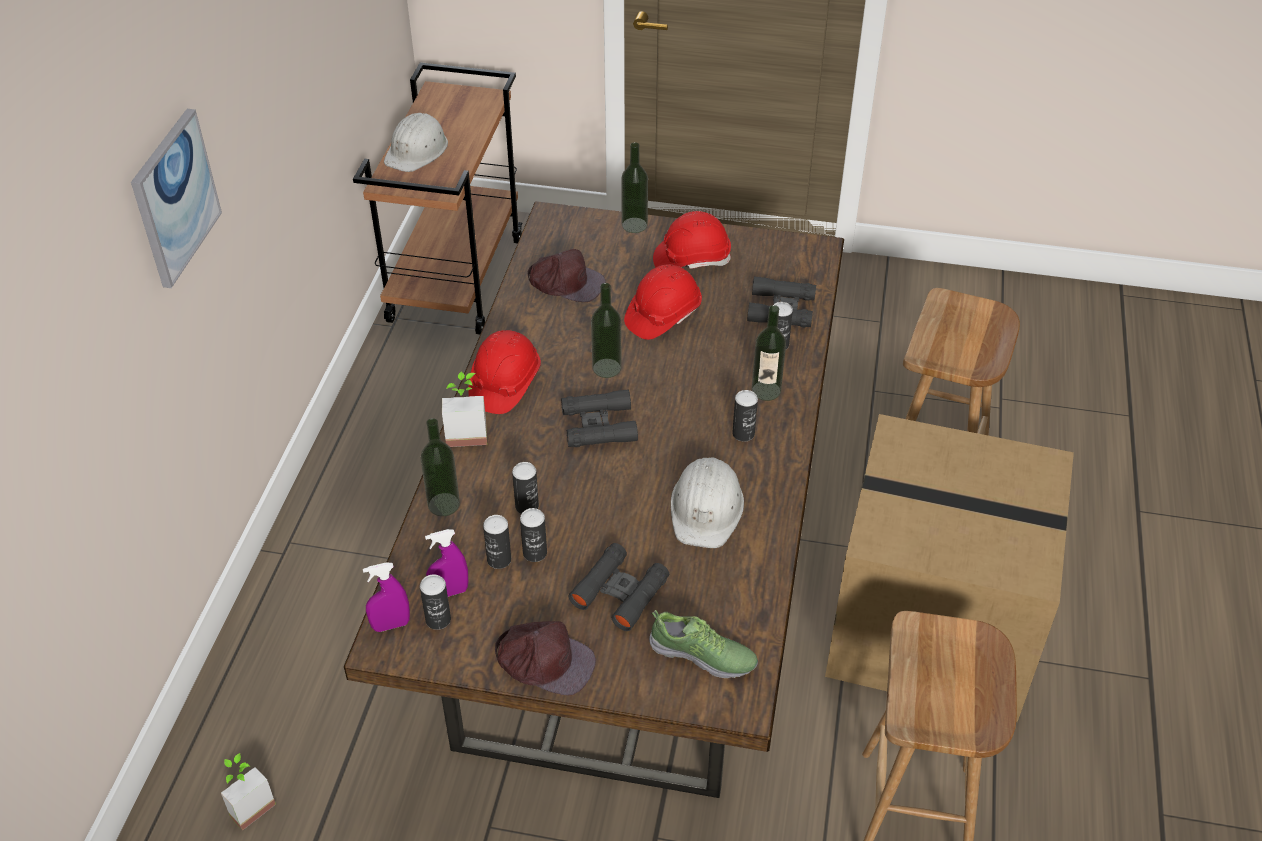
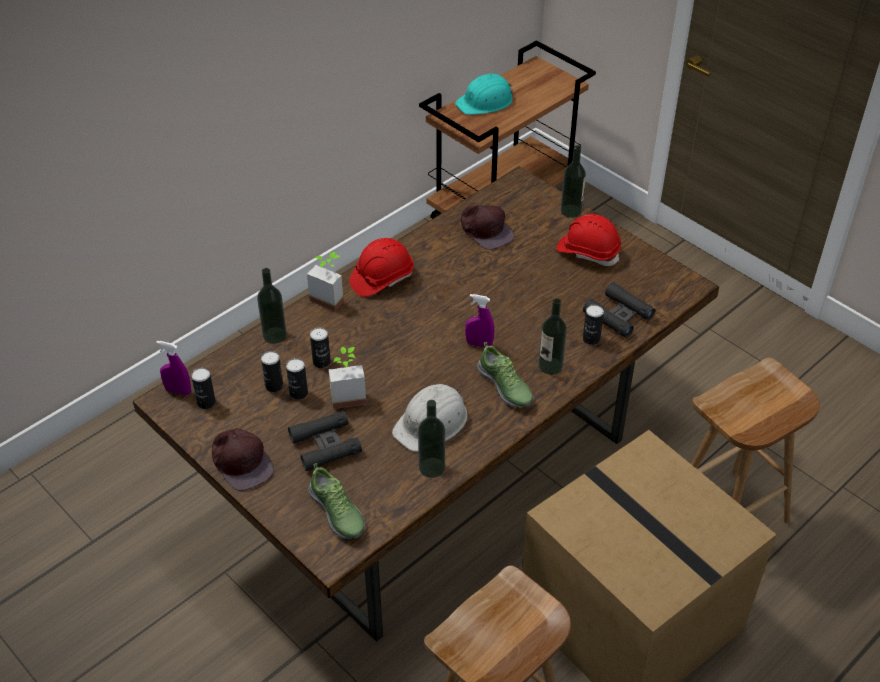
camera: 35 degrees right, 0 degrees up
picture [131,109,222,288] -> none
potted plant [221,753,276,831] -> potted plant moved to [329,347,366,409]
white hard hat [384,113,448,172] -> turquoise hard hat [455,74,513,115]
purple spray bottle [425,529,468,597] -> purple spray bottle moved to [465,294,494,347]
black binoculars [561,390,638,447] -> none
bottle [591,283,622,378] -> bottle moved to [418,400,445,478]
red hard hat [624,264,702,340] -> none
can [732,390,758,441] -> shoe [477,342,534,408]

